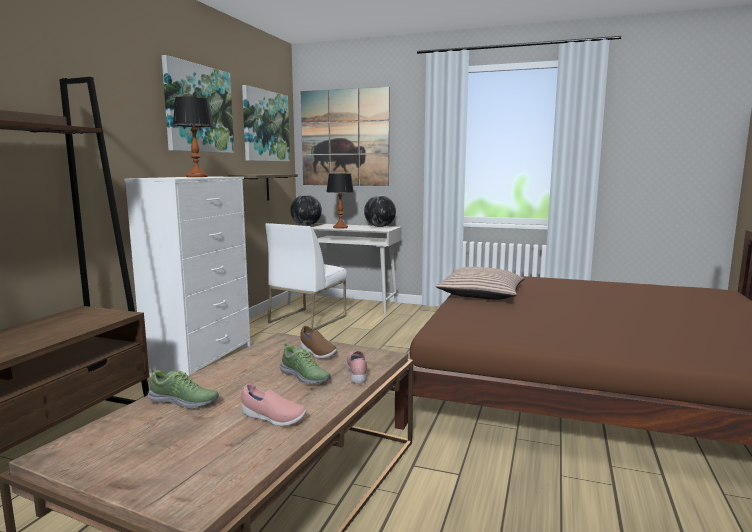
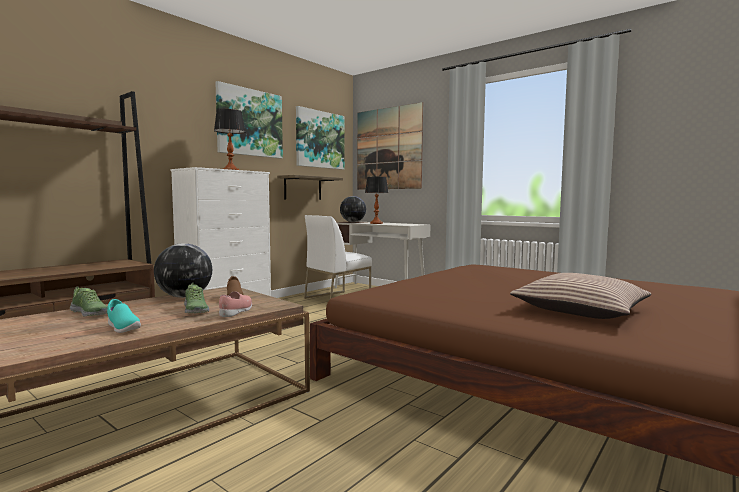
camera: 20 degrees right, 5 degrees down
pink shoe [241,384,306,426] -> turquoise shoe [107,299,141,333]
globe [364,195,396,227] -> globe moved to [154,243,212,298]
pillow [436,267,524,300] -> pillow moved to [510,273,651,319]

